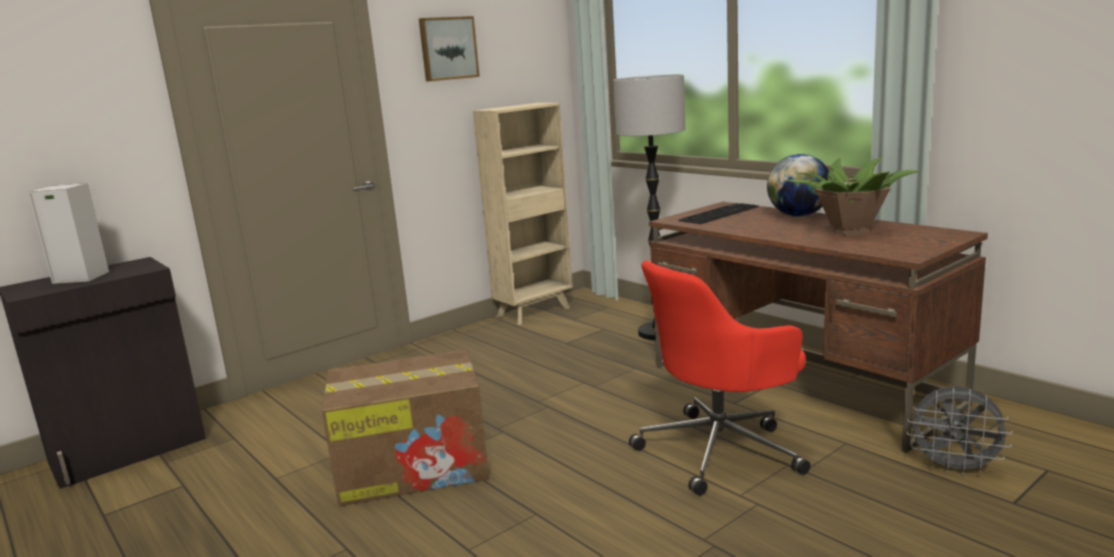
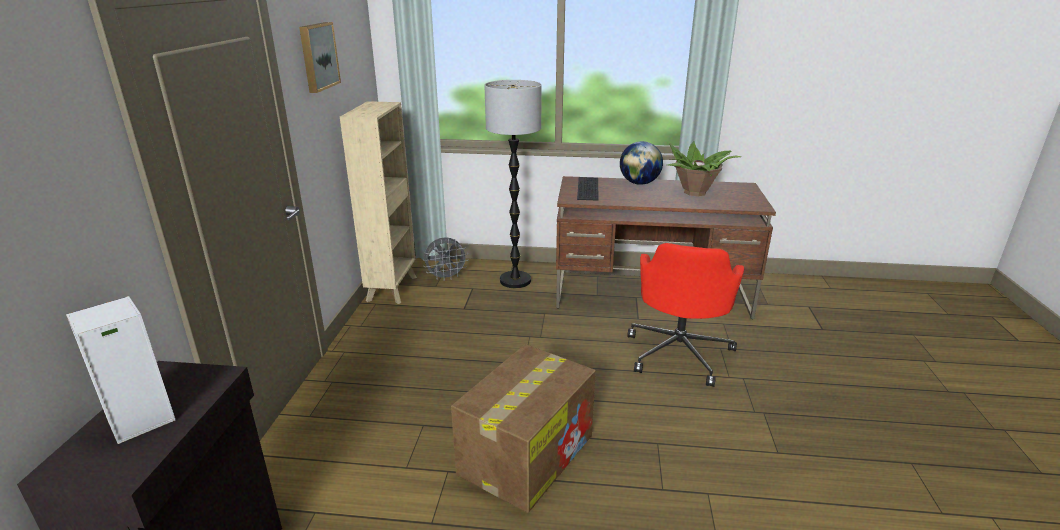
camera: 45 degrees left, 10 degrees up
grey fan [907,386,1013,476] -> grey fan moved to [423,237,468,281]

